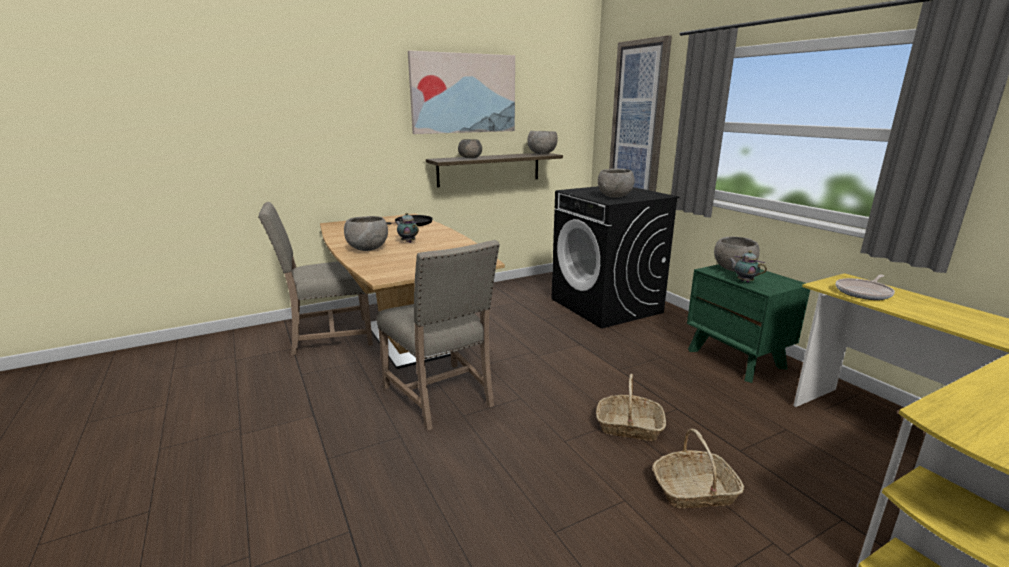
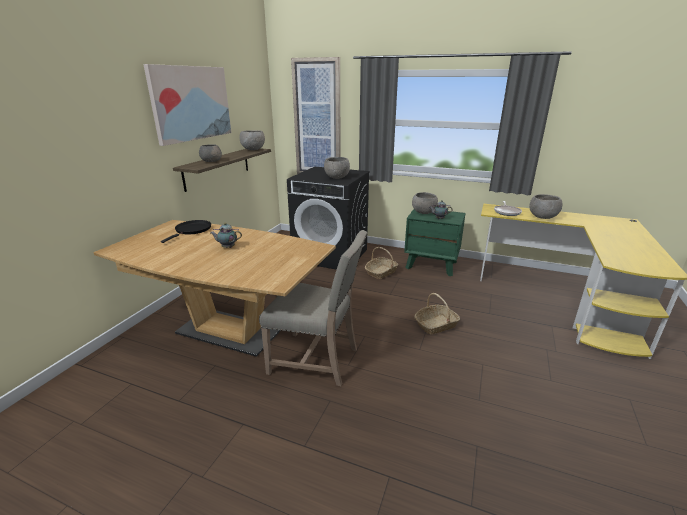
camera: 40 degrees left, 5 degrees up
beige chair [258,202,373,355] -> none
grey bowl [344,216,388,251] -> grey bowl moved to [529,194,562,219]
basket [652,428,744,508] -> basket moved to [365,247,399,279]

